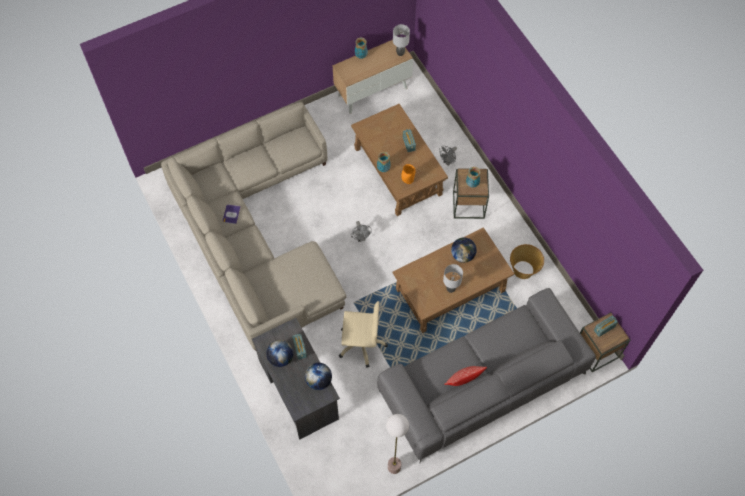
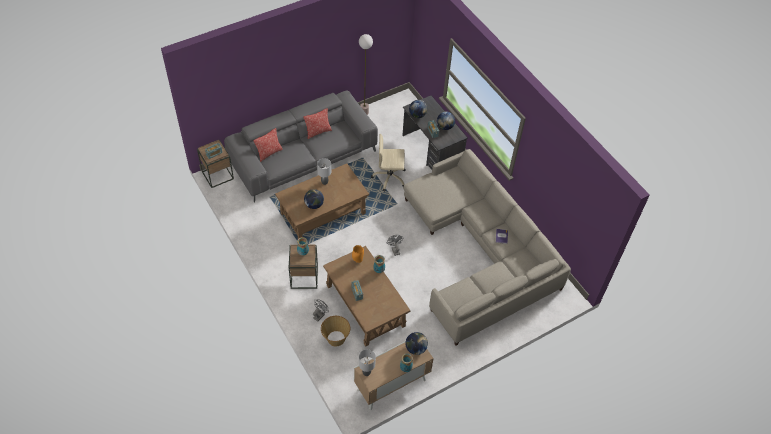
camera: 175 degrees right, 10 degrees down
basket [510,244,544,279] -> basket moved to [321,316,350,347]
none -> pillow [253,128,283,162]
none -> globe [405,332,428,355]

